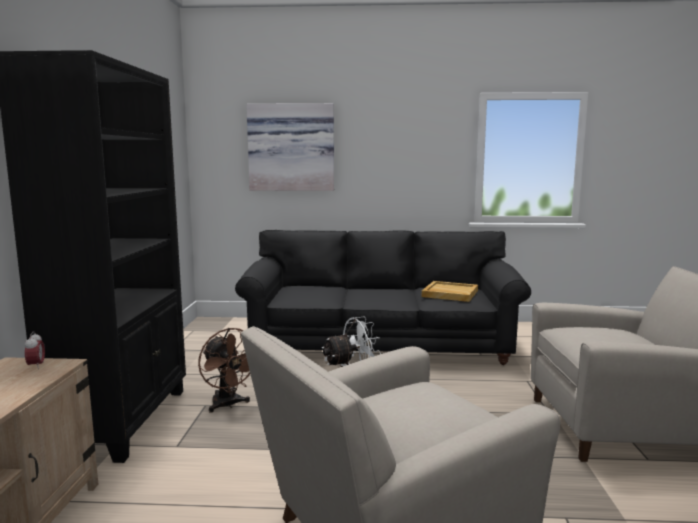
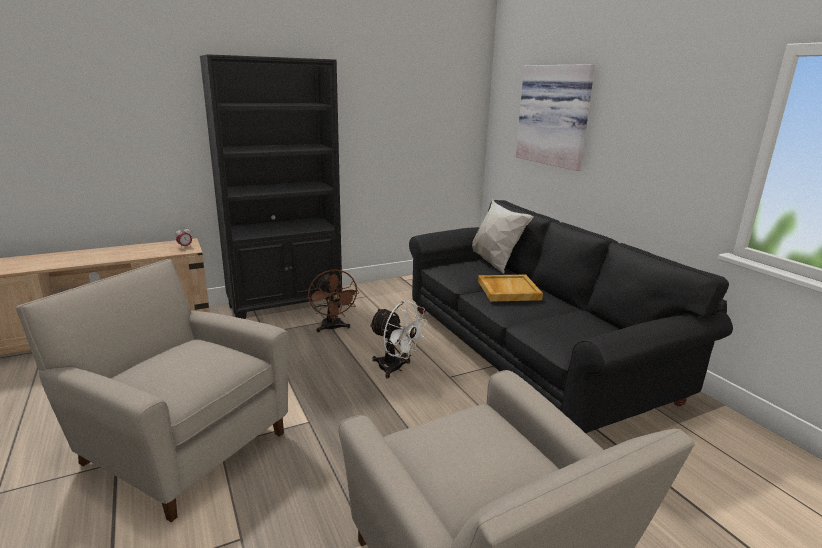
camera: 60 degrees right, 10 degrees up
brown fan [198,328,250,413] -> brown fan turned 45 degrees counterclockwise [308,269,359,332]
beige tray [422,281,478,302] -> beige tray moved to [478,274,543,302]
none -> white pillow [472,199,533,274]

